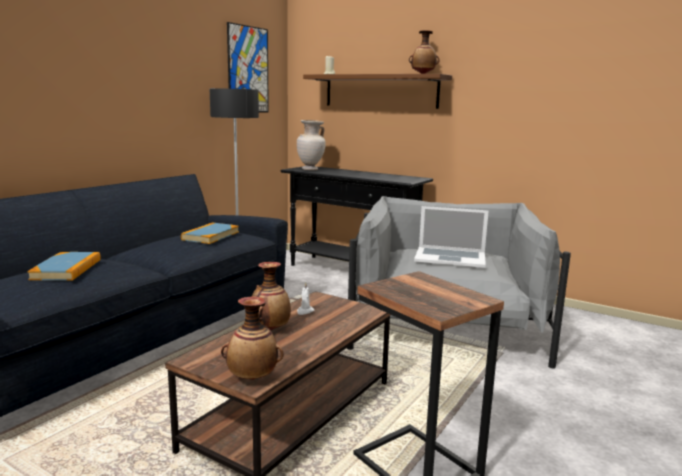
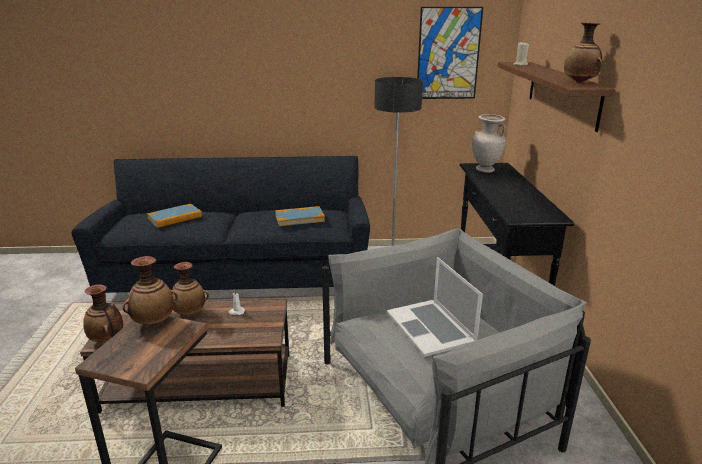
camera: 55 degrees right, 10 degrees up
none -> vase [123,256,178,325]

